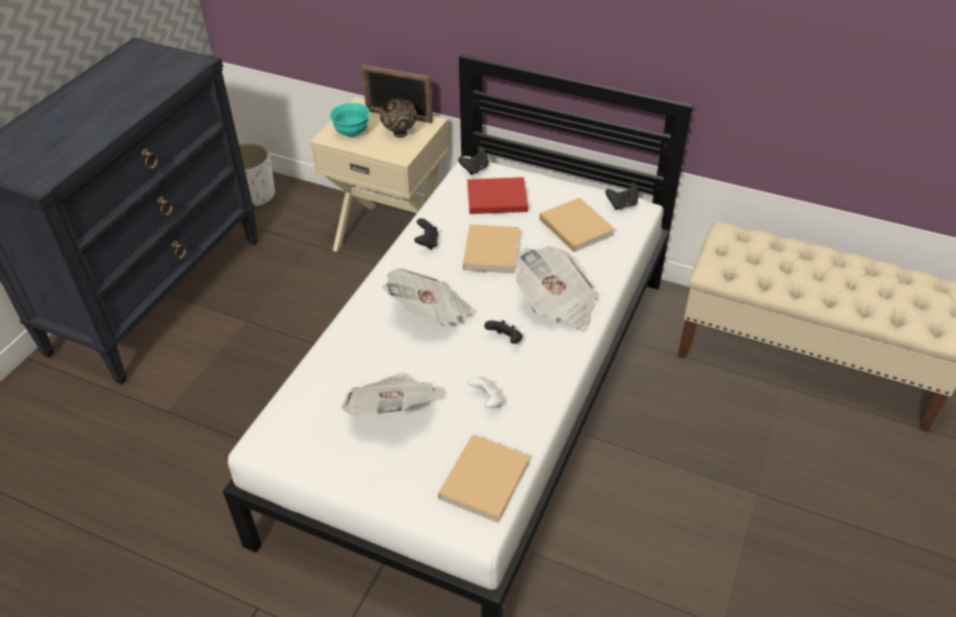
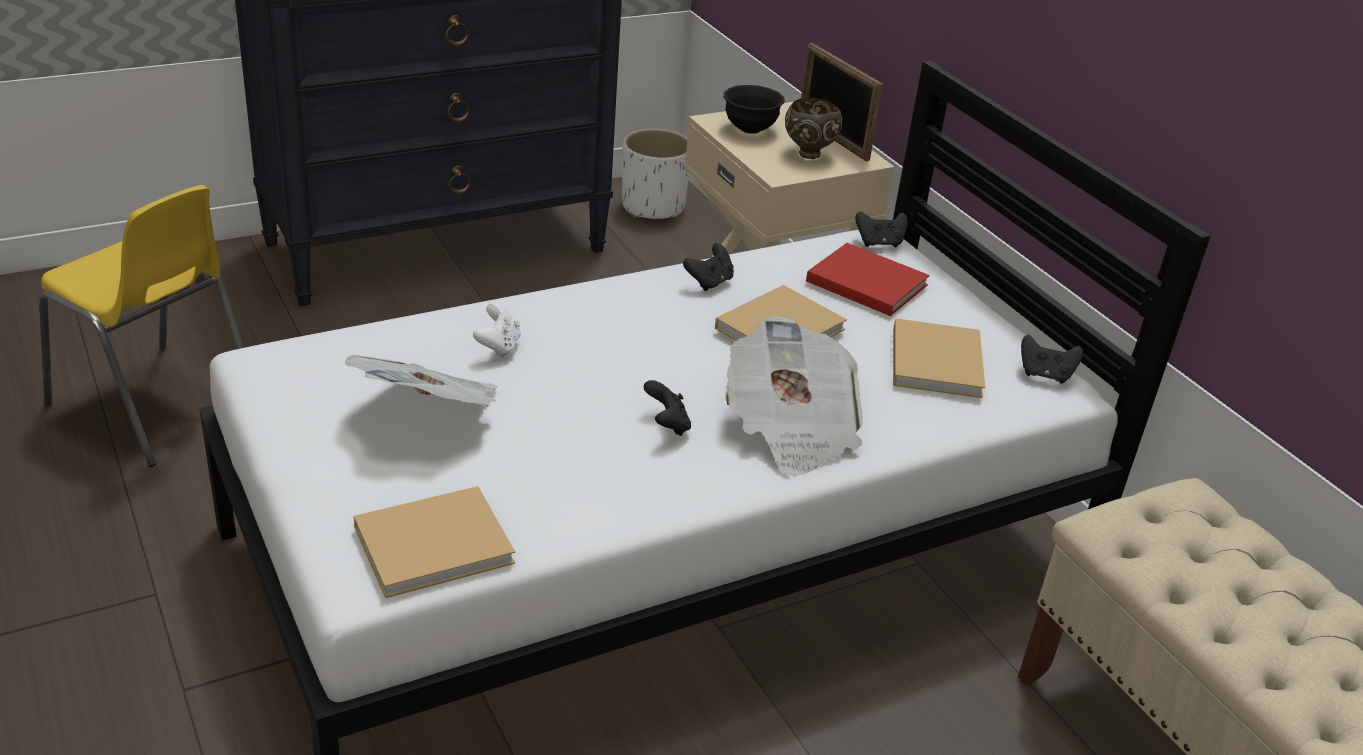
camera: 35 degrees right, 10 degrees down
turquoise bowl [330,103,370,137] -> black bowl [724,85,785,134]
newspaper [382,268,476,326] -> none
white game controller [467,377,504,409] -> white game controller moved to [473,303,521,358]
none -> yellow chair [39,185,244,467]

